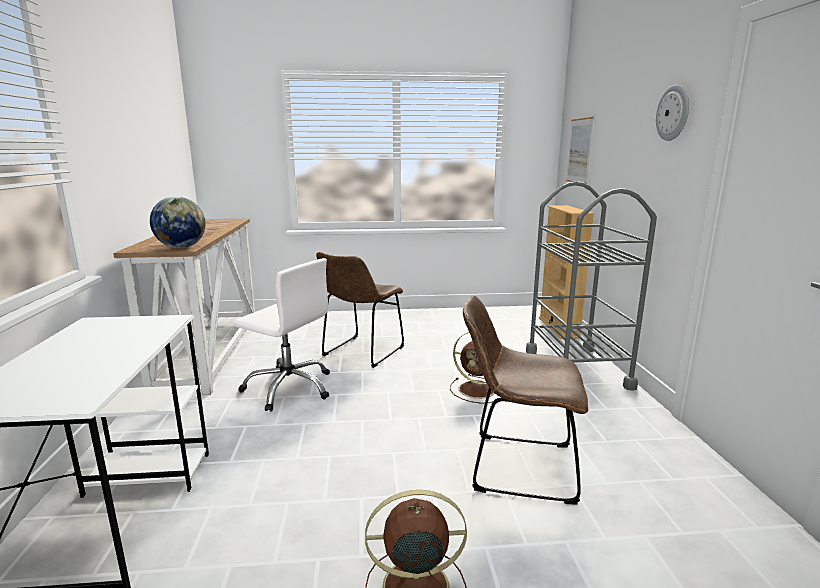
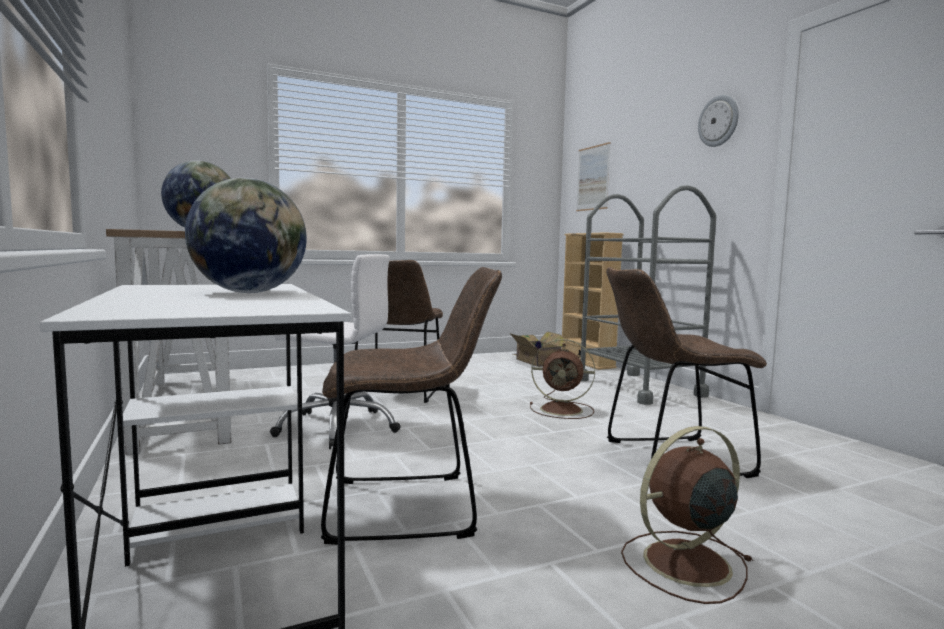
camera: 20 degrees left, 10 degrees down
none -> globe [185,178,307,293]
none -> brown chair [321,267,502,545]
none -> cardboard box [510,331,567,367]

